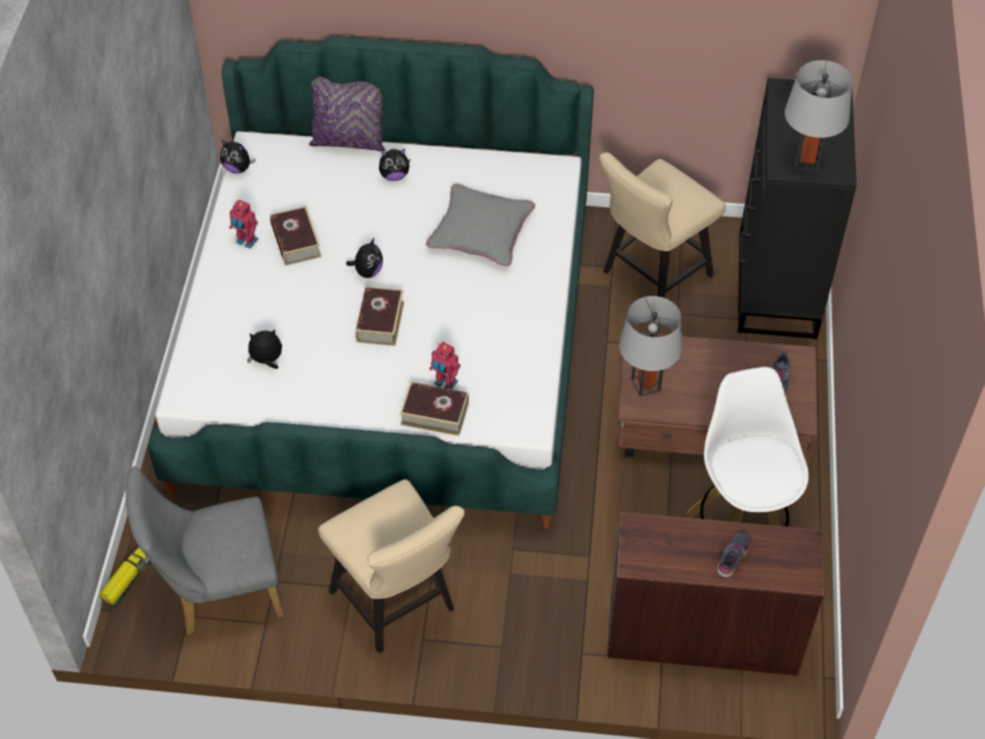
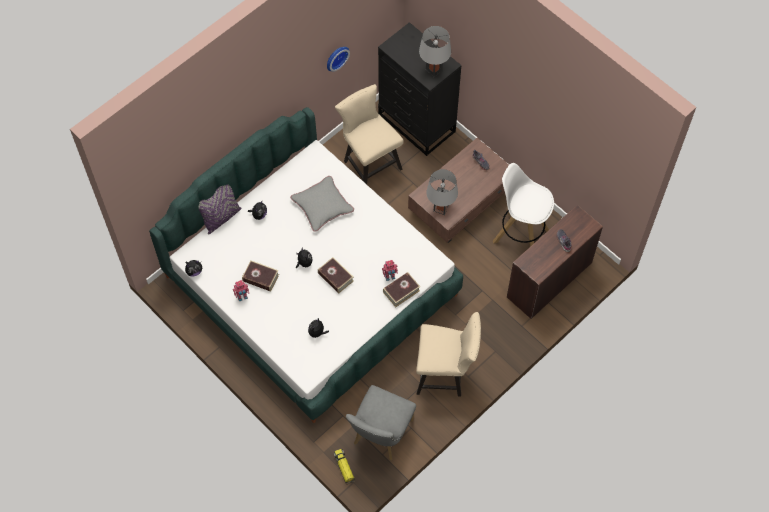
camera: 50 degrees left, 10 degrees up
beige chair [599,152,726,298] -> beige chair turned 150 degrees clockwise [335,84,404,184]
none -> wall clock [327,47,350,72]

